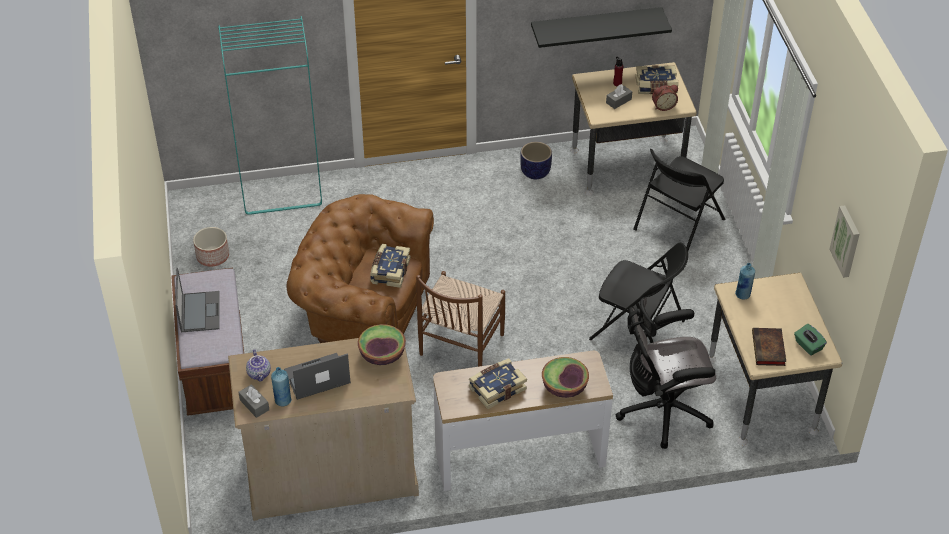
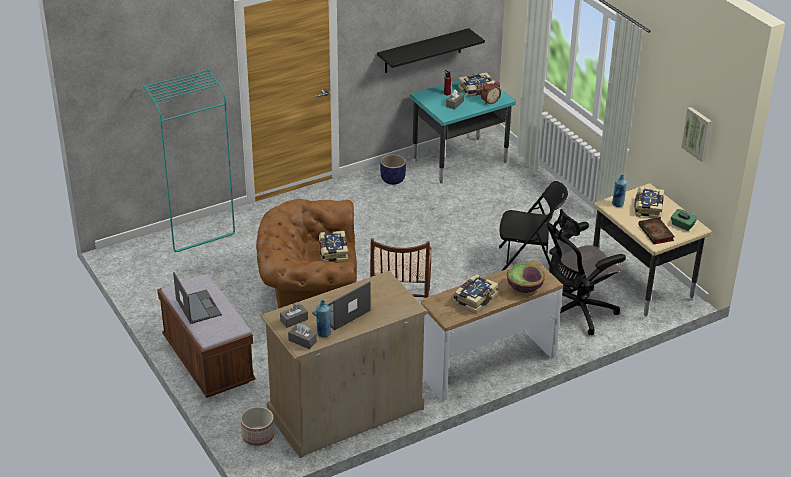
camera: 20 degrees left, 10 degrees down
planter [193,227,229,266] -> planter moved to [241,407,274,446]
teapot [246,349,271,382] -> grey tissue box [280,304,308,328]
bowl [358,324,406,365] -> none
beige desk [570,62,697,195] -> turquoise desk [409,80,516,187]
black chair [633,149,725,251] -> none
none -> book [635,187,664,219]

